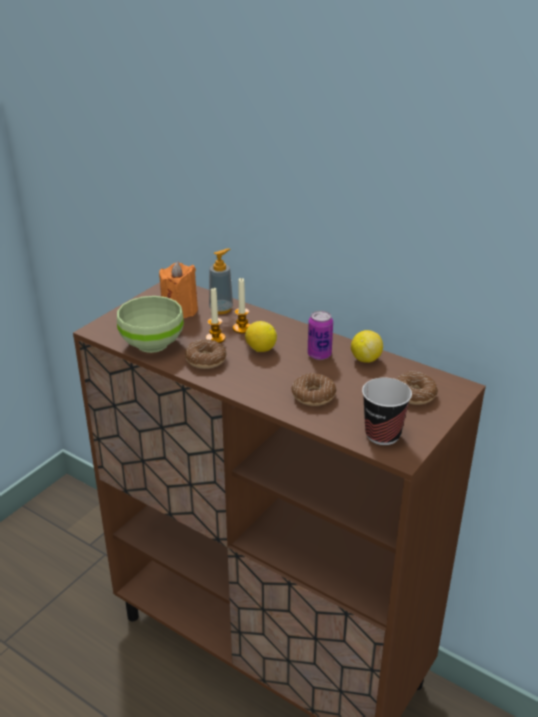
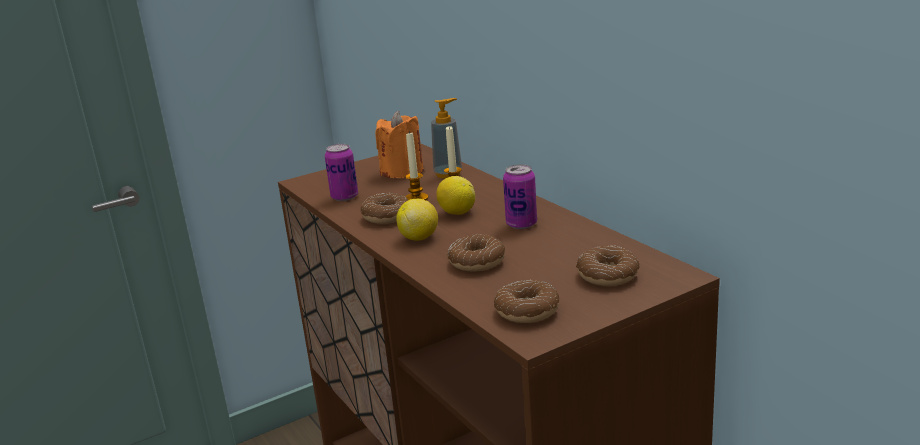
camera: 25 degrees right, 10 degrees down
green bowl [117,296,184,353] -> can [325,144,358,201]
lemon [351,330,383,363] -> lemon moved to [396,199,438,241]
cup [362,378,412,445] -> donut [494,280,560,323]

